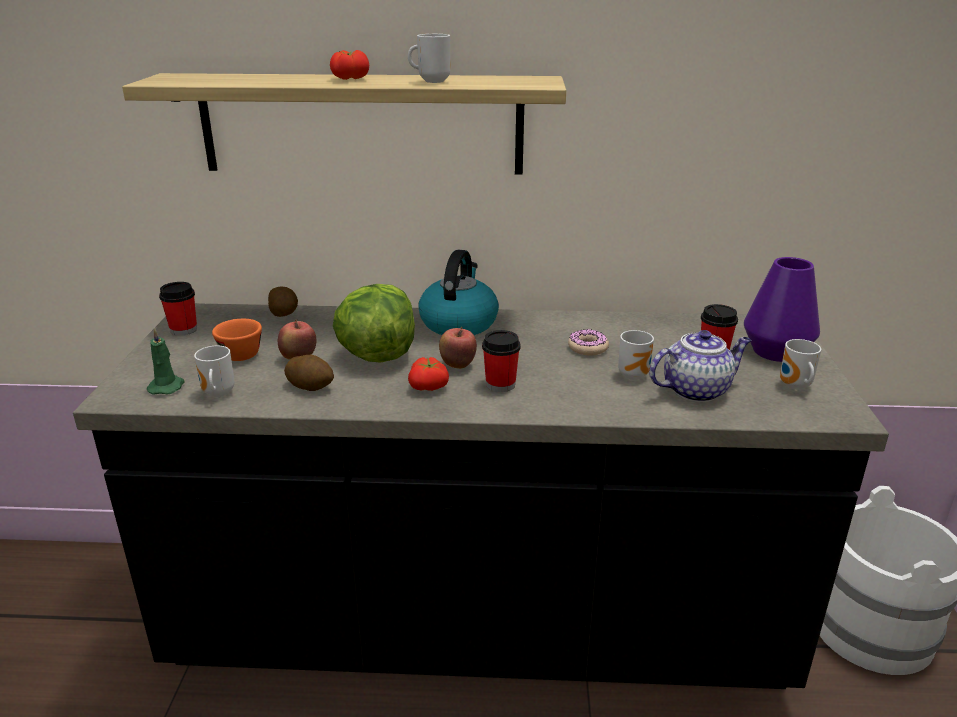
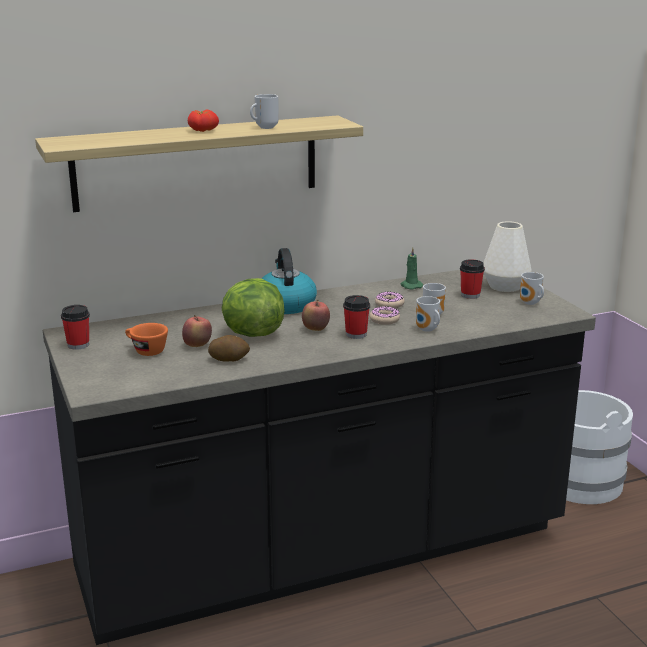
camera: 25 degrees left, 5 degrees down
green candle [147,328,184,395] -> green candle moved to [401,248,423,289]
mug [194,346,235,397] -> mug moved to [416,296,440,332]
potato [268,286,298,317] -> none
tomato [408,357,449,391] -> none
teapot [649,330,751,402] -> none
purple vase [744,257,820,362] -> white vase [483,221,532,292]
none -> donut [370,306,400,325]

